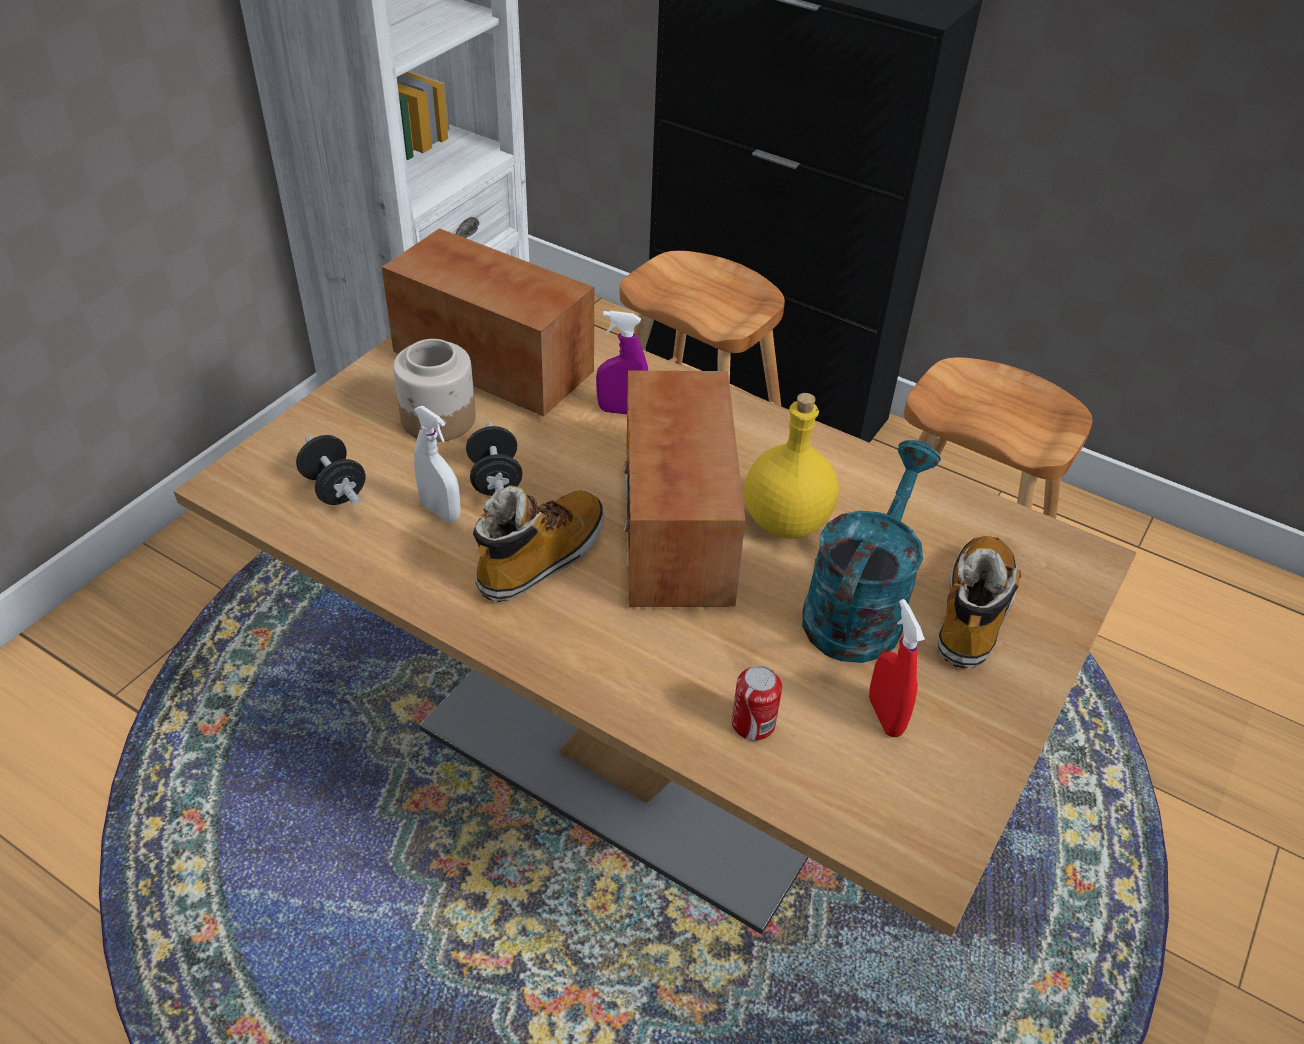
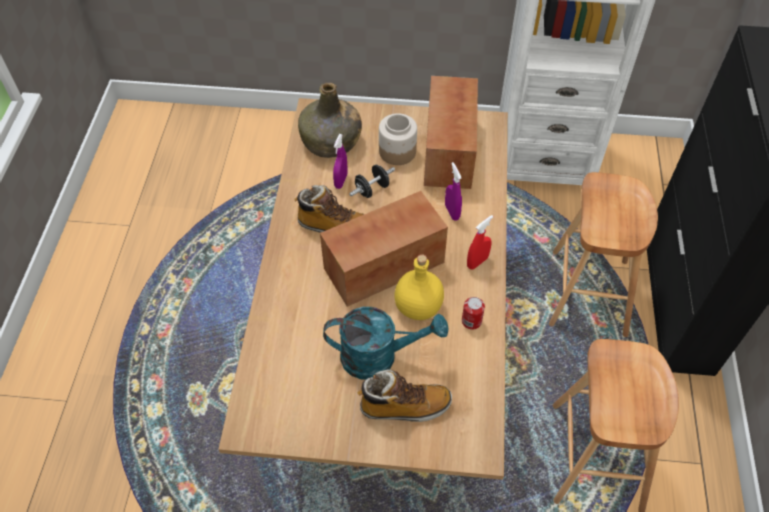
camera: 65 degrees right, 10 degrees up
black dumbbell [296,435,366,505] -> green bottle [298,82,362,158]
white spray bottle [414,406,461,522] -> purple spray bottle [333,134,348,189]
can [732,666,782,741] -> can moved to [462,297,485,330]
red spray bottle [869,599,925,737] -> red spray bottle moved to [467,215,493,269]

